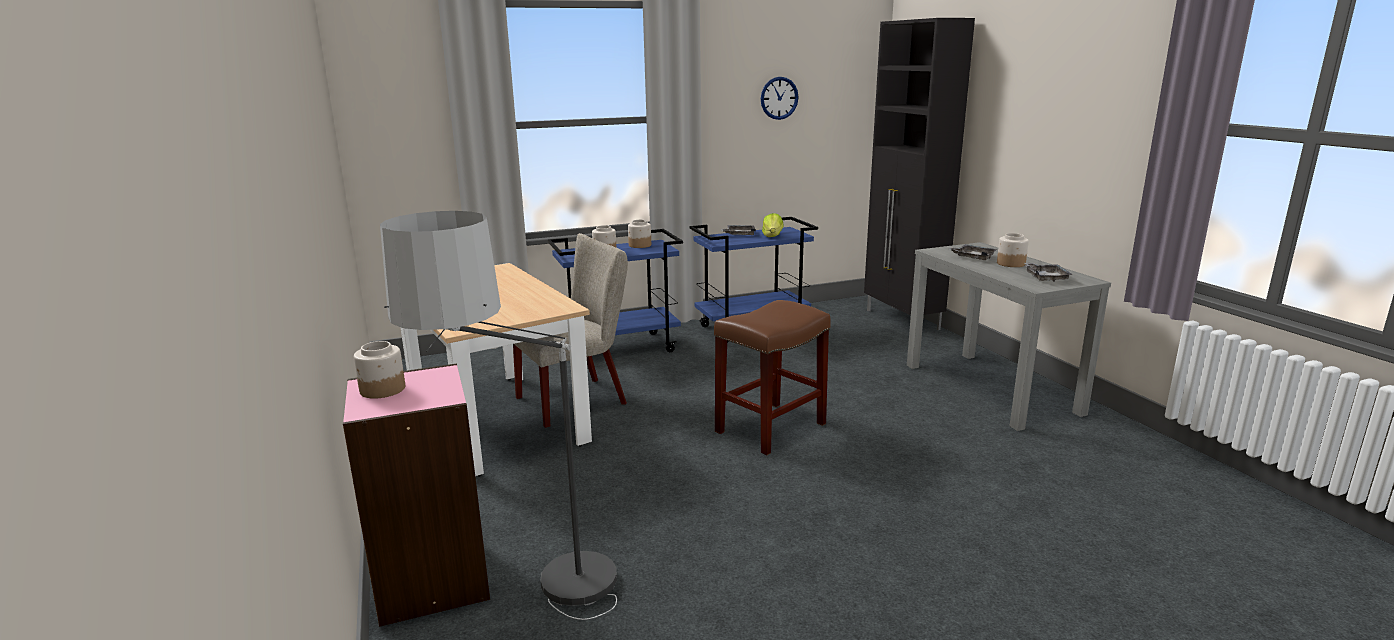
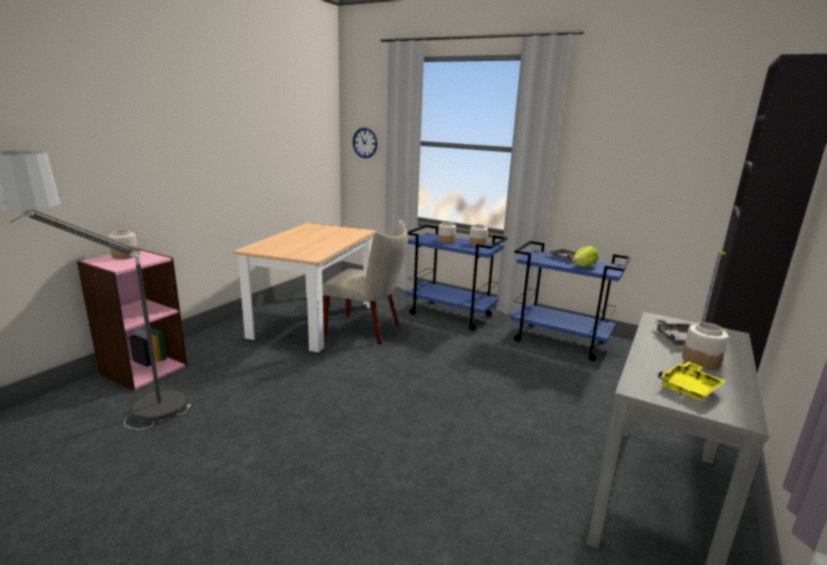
camera: 50 degrees right, 0 degrees up
brown stool [714,300,831,455] -> none
wall clock [761,77,799,120] -> wall clock moved to [353,128,378,158]
grey tray [1025,263,1073,282] -> yellow tray [658,362,726,400]

